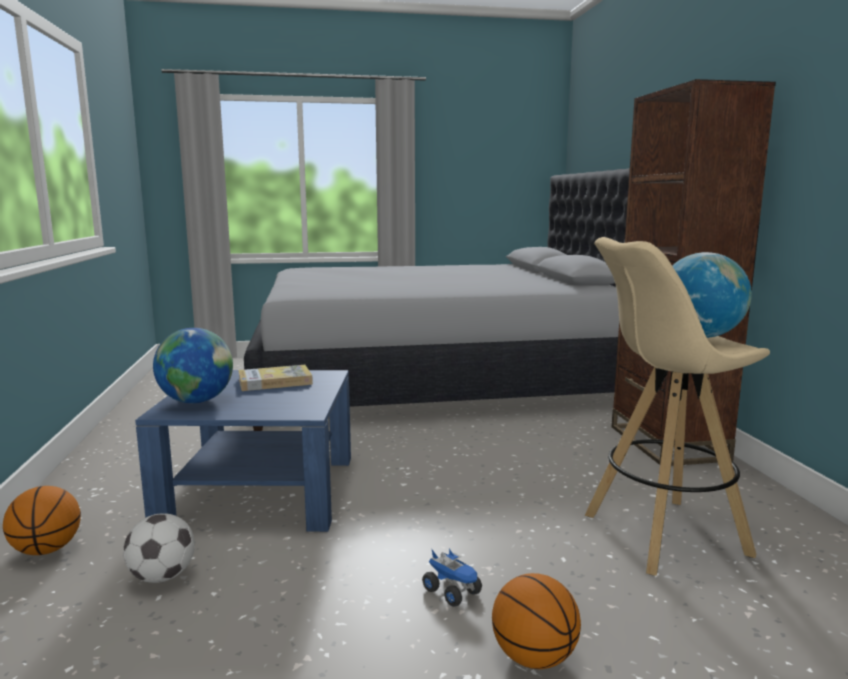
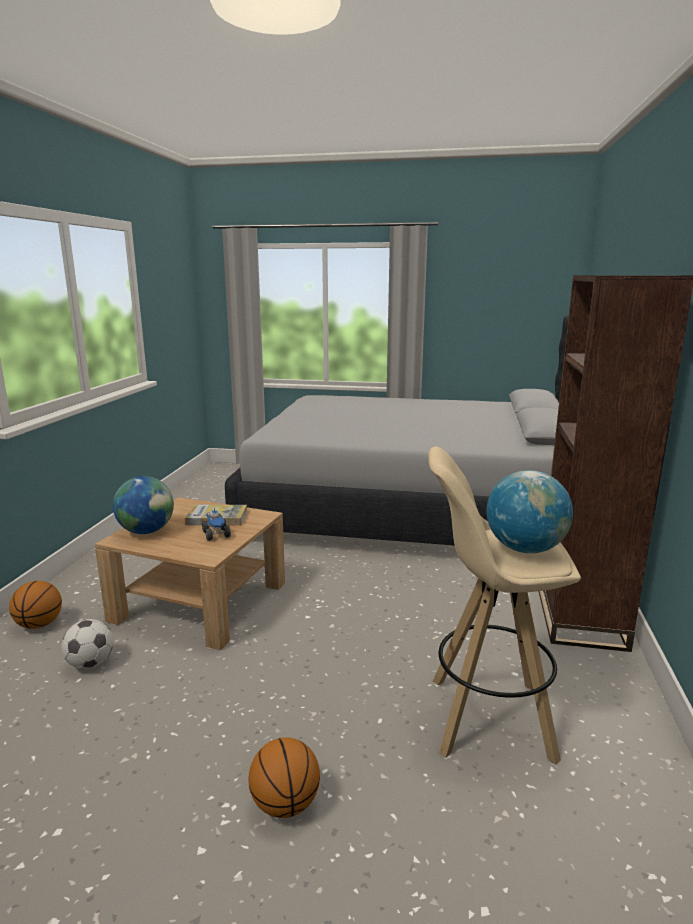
camera: 20 degrees right, 5 degrees up
blue coffee table [135,370,351,532] -> brown coffee table [95,497,285,650]
toy truck [422,548,482,607] -> toy truck moved to [202,508,231,541]

